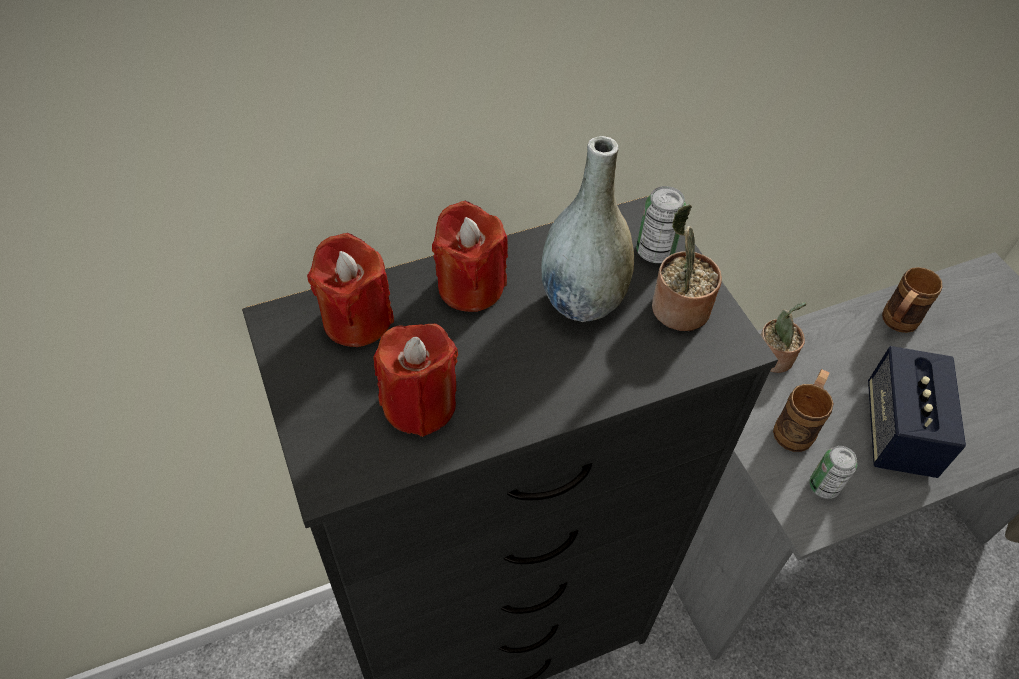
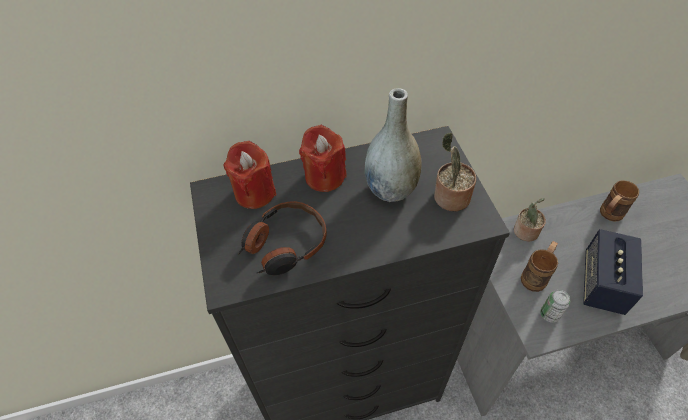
camera: 10 degrees right, 0 degrees up
red candle [373,324,458,437] -> headphones [239,201,327,275]
can [636,186,686,263] -> none

